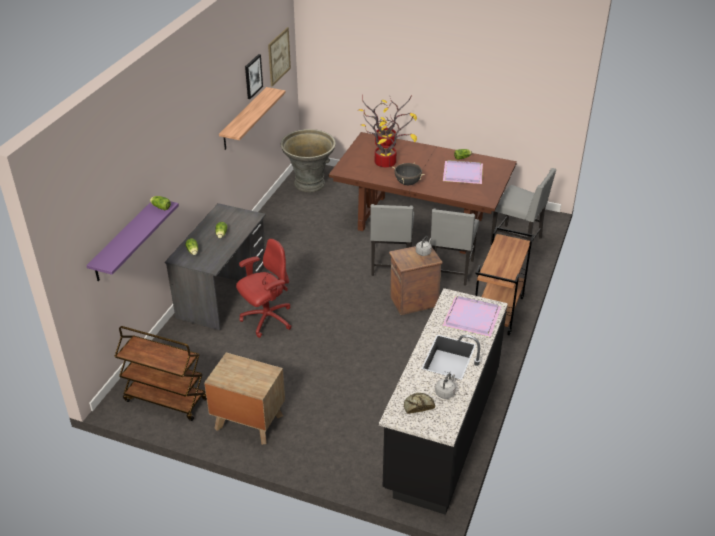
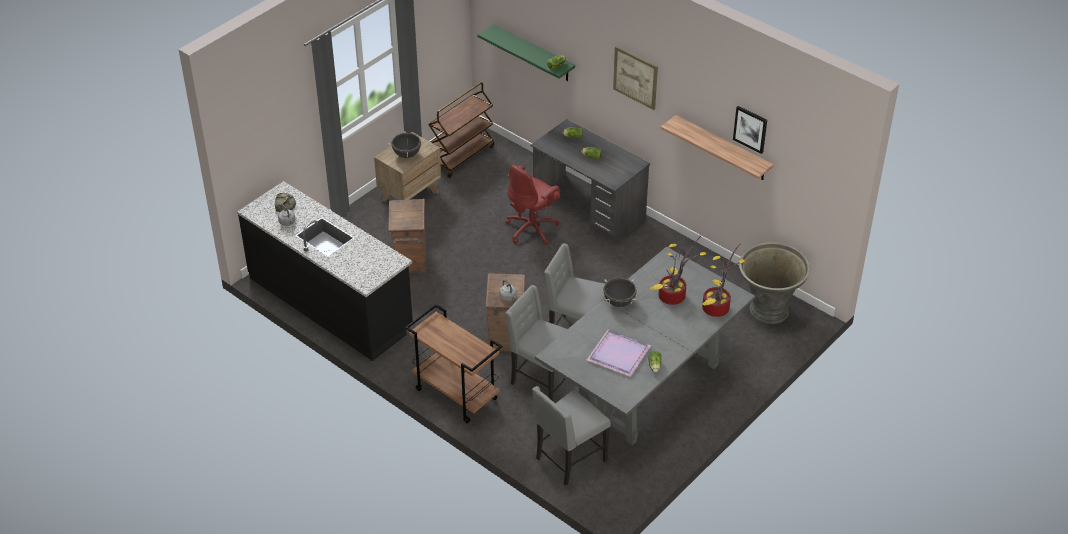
camera: 110 degrees right, 5 degrees up
purple shelf [86,201,179,281] -> green shelf [478,24,575,81]
red office chair [236,239,291,338] -> red office chair turned 60 degrees clockwise [505,165,560,245]
picture [268,27,291,87] -> picture moved to [613,46,658,110]
brown dining table [329,132,517,254] -> grey dining table [535,246,756,445]
purple tray [442,296,502,337] -> none
none -> black cooking pot [388,131,424,158]
none -> crate [388,199,426,273]

